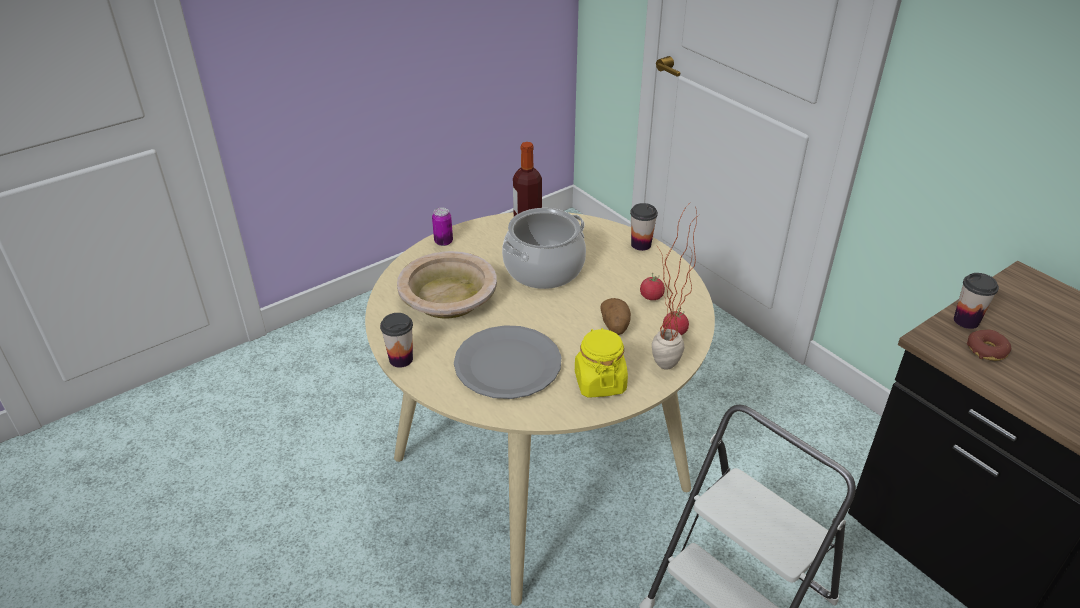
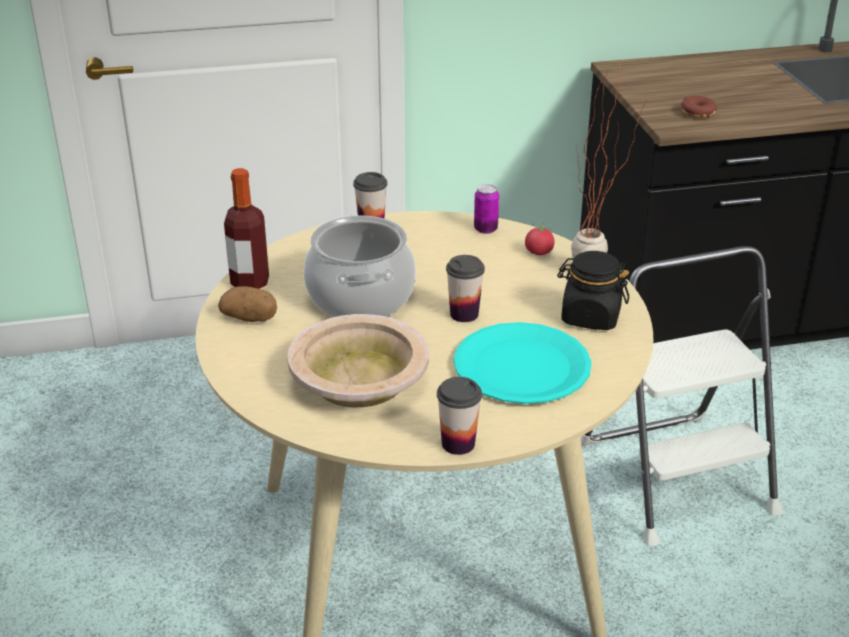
camera: 65 degrees left, 5 degrees down
can [432,207,453,246] -> can moved to [474,184,499,234]
grey plate [454,325,561,399] -> turquoise plate [454,322,592,404]
yellow jar [575,328,628,398] -> black jar [557,251,629,330]
potato [600,298,631,335] -> potato moved to [218,286,277,322]
tomato [640,273,665,300] -> none
cup [954,273,999,329] -> cup moved to [446,255,485,322]

